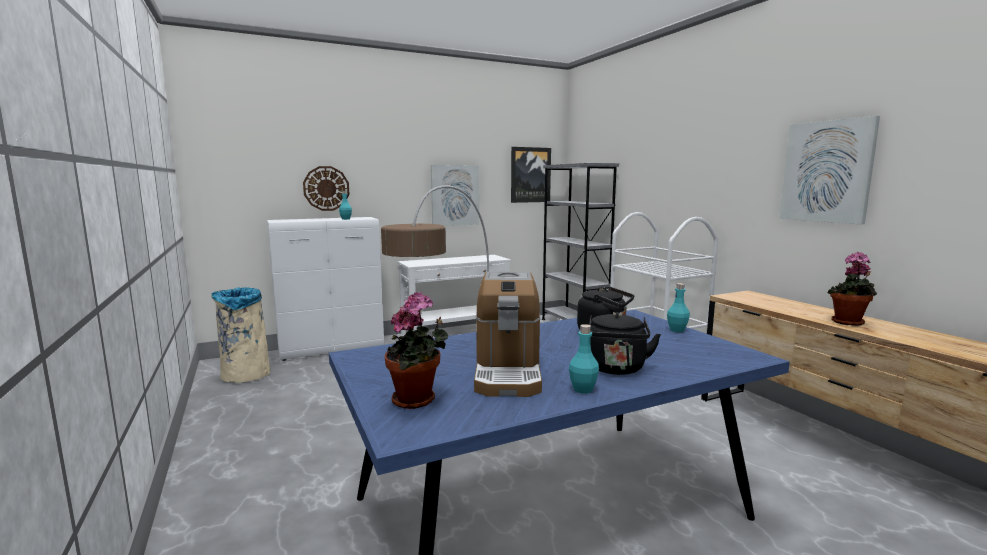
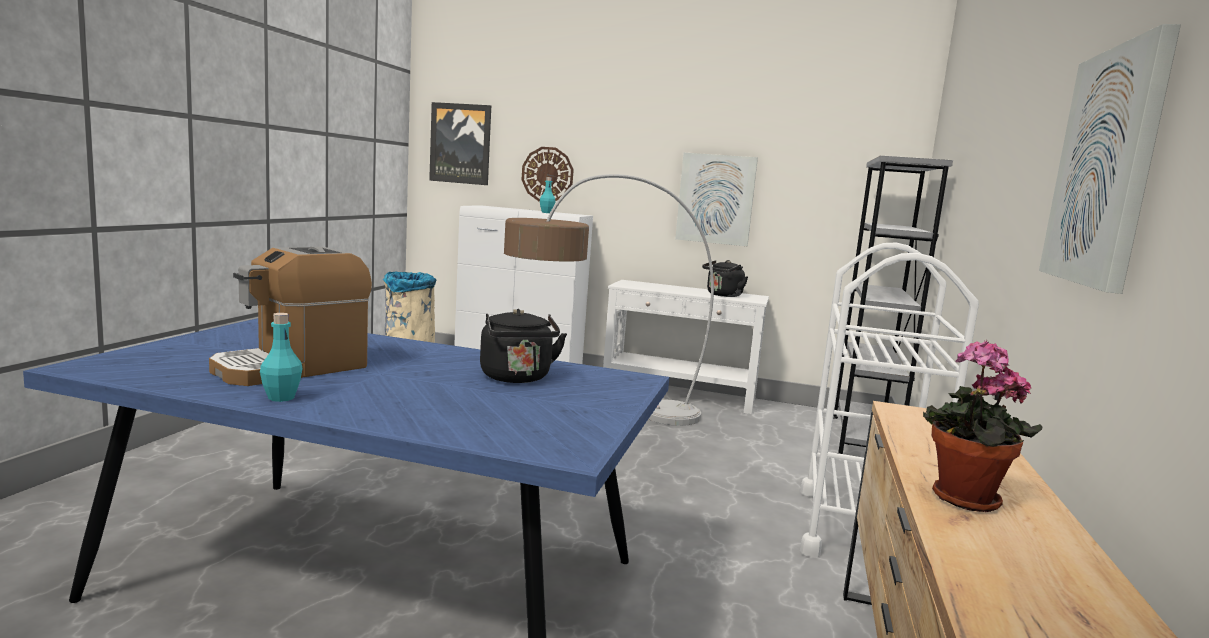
camera: 40 degrees right, 0 degrees up
potted plant [385,292,448,409] -> none
picture [511,147,551,203] -> picture moved to [429,102,491,185]
black kettle [589,312,661,375] -> black kettle moved to [702,260,748,297]
turquoise bottle [667,283,690,332] -> none

